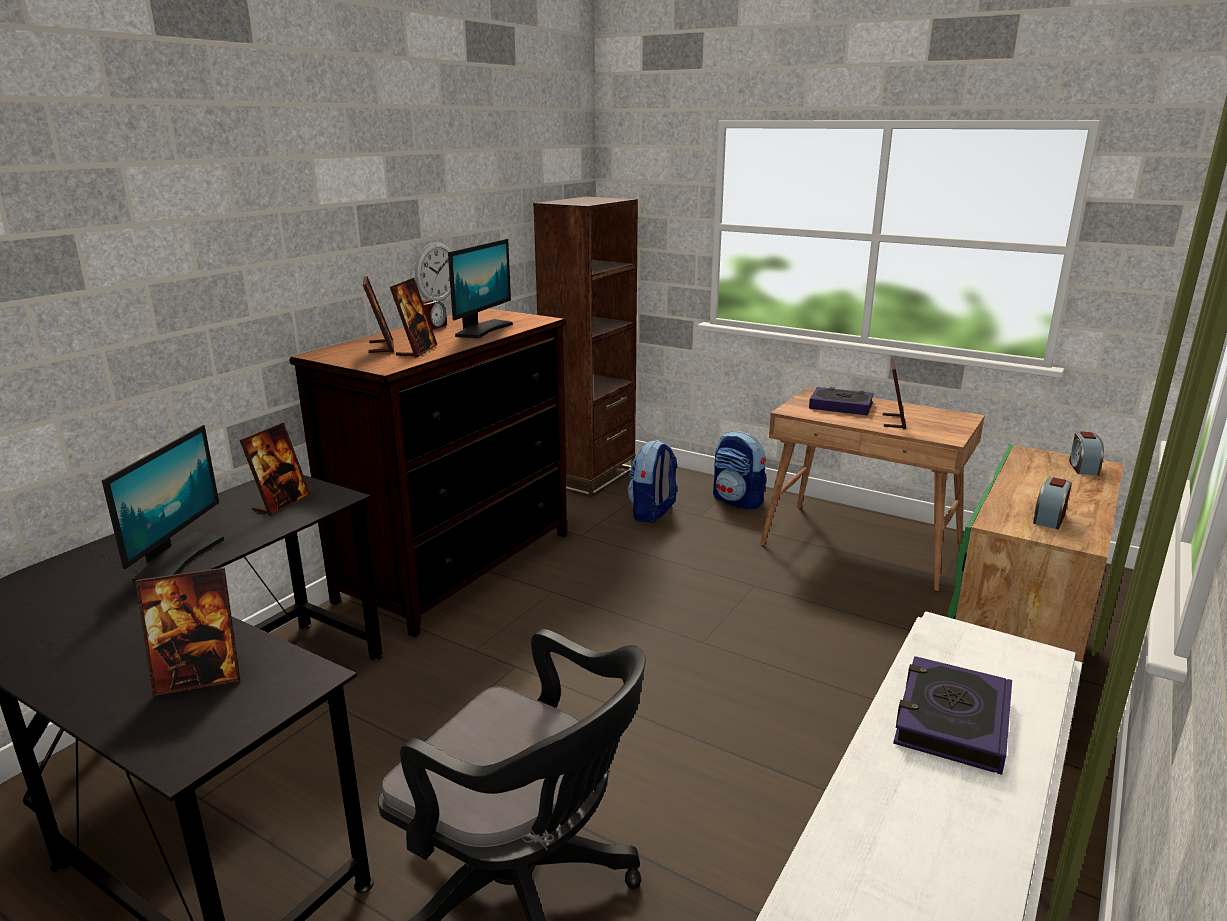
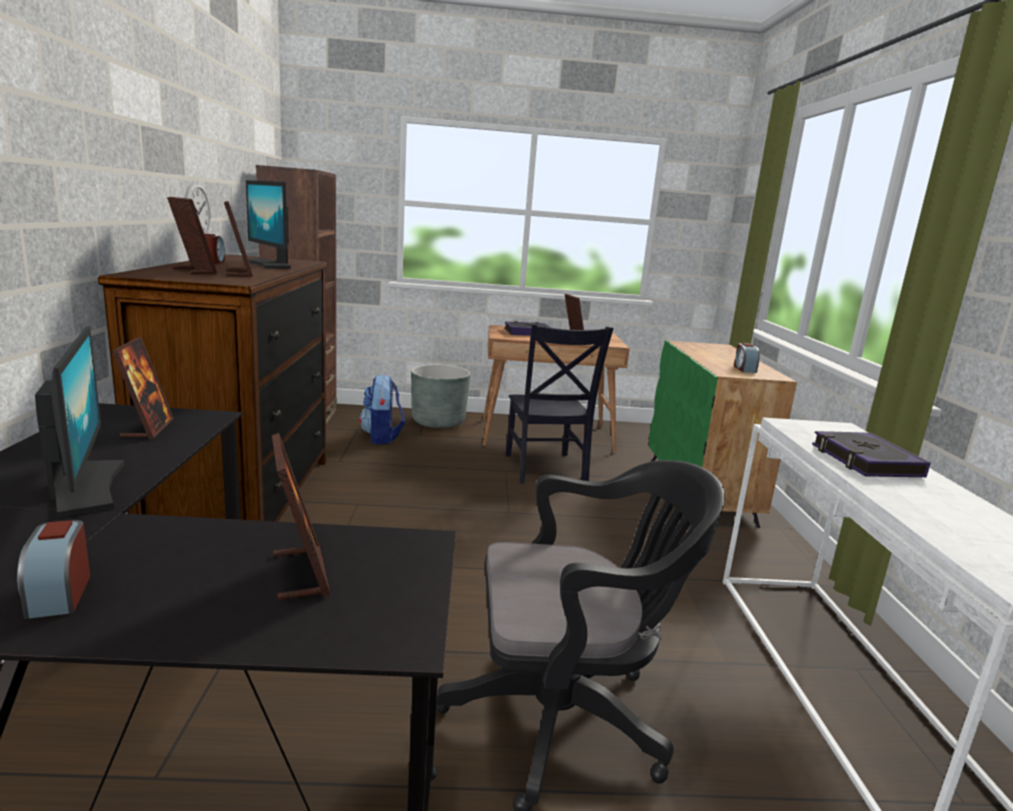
camera: 35 degrees left, 5 degrees down
picture frame [135,567,240,696] -> picture frame turned 60 degrees counterclockwise [272,433,331,600]
monitor [448,239,513,338] -> monitor turned 150 degrees clockwise [243,180,291,269]
backpack [713,431,767,510] -> grey planter [411,364,470,428]
alarm clock [1069,431,1104,476] -> alarm clock moved to [17,520,90,619]
none -> black chair [505,323,614,483]

